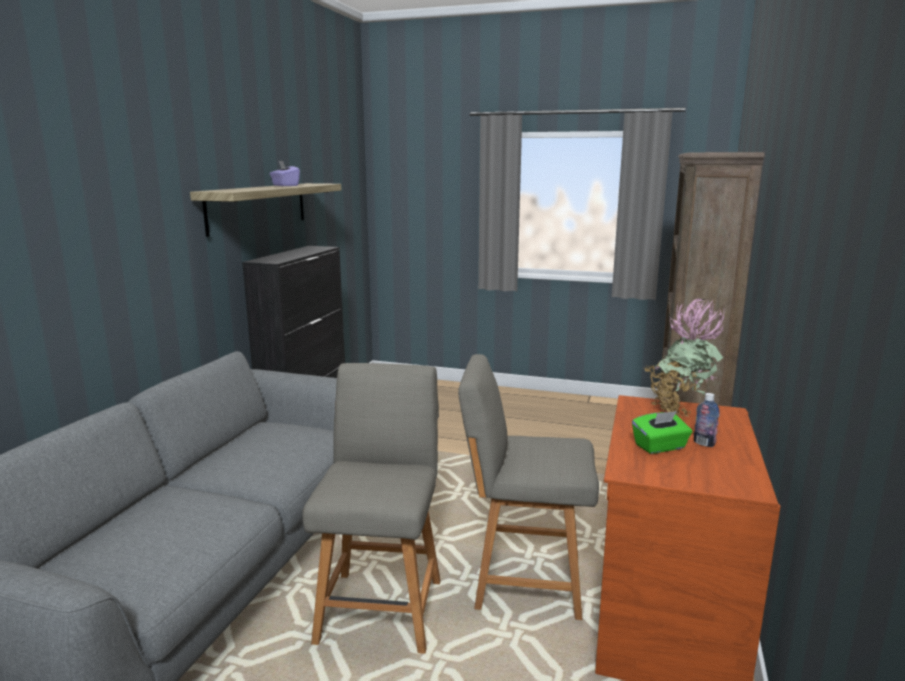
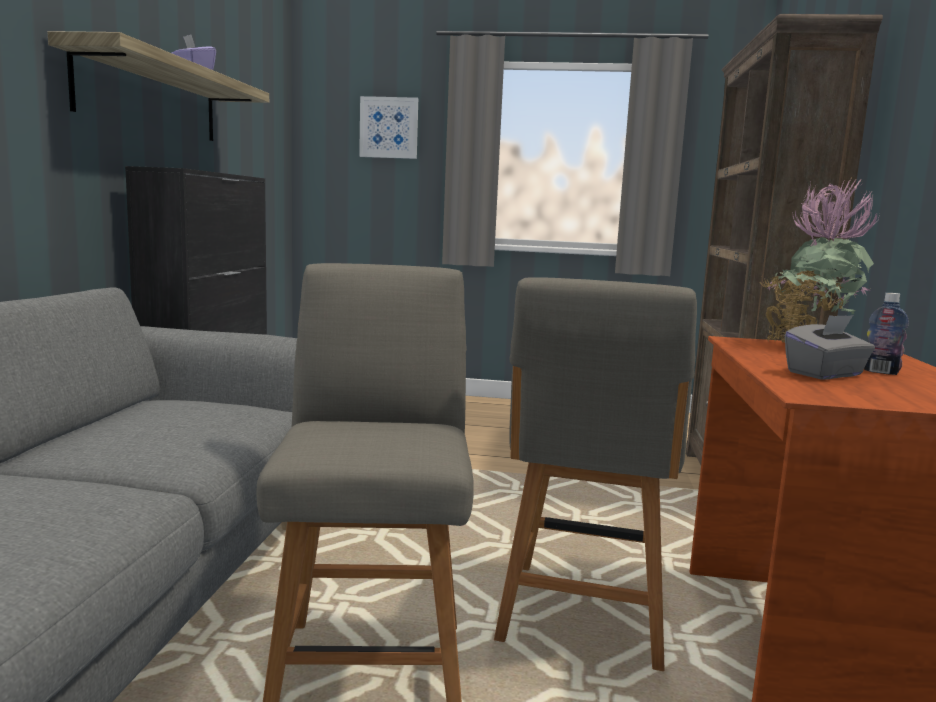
camera: 10 degrees left, 5 degrees down
grey chair [458,354,599,620] -> grey chair turned 75 degrees counterclockwise [494,277,697,671]
green tissue box [632,411,692,454] -> grey tissue box [785,315,875,379]
none -> picture [359,96,418,159]

